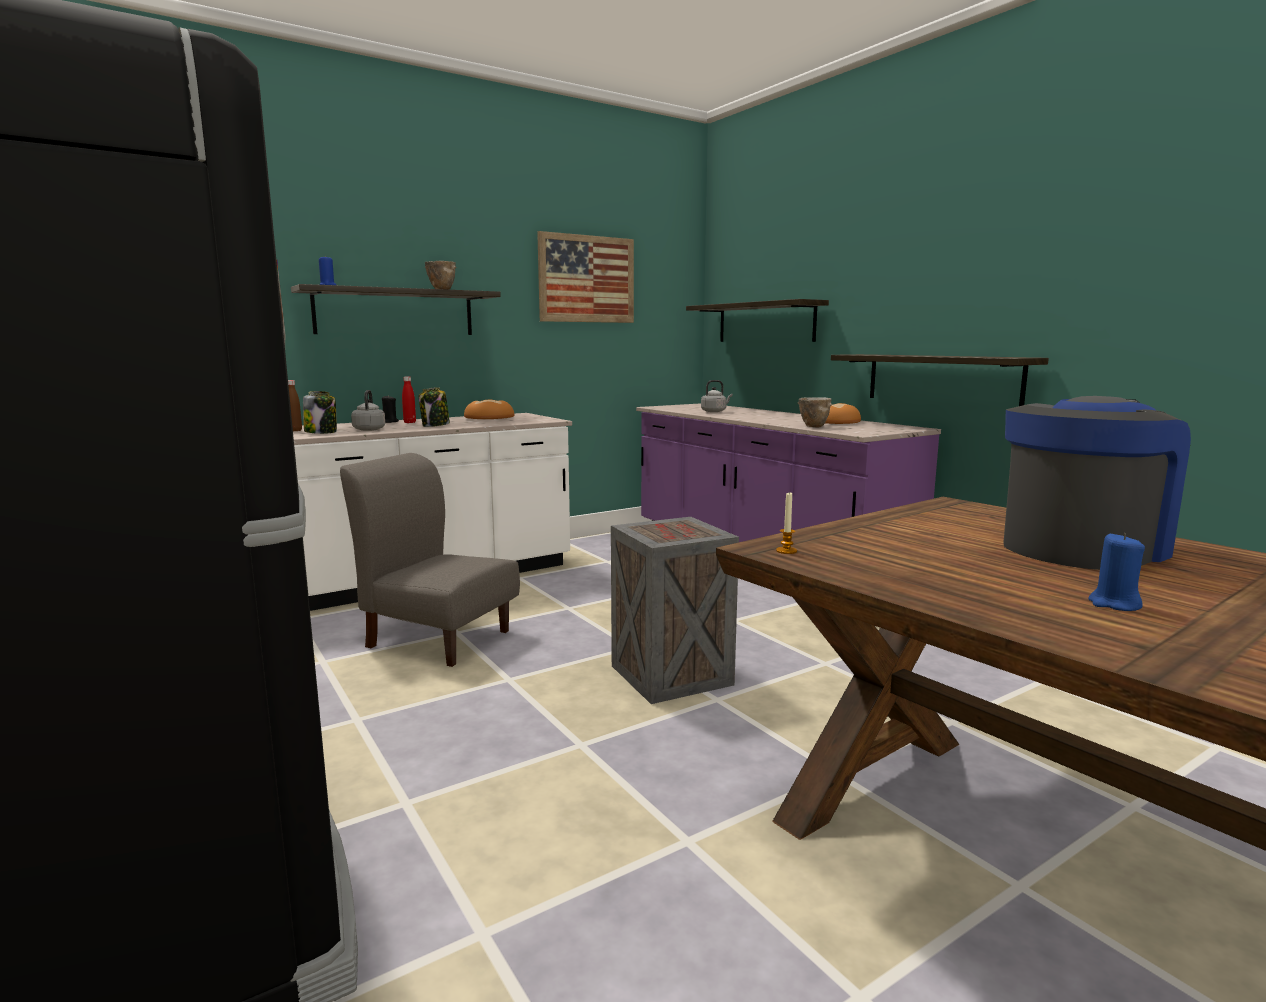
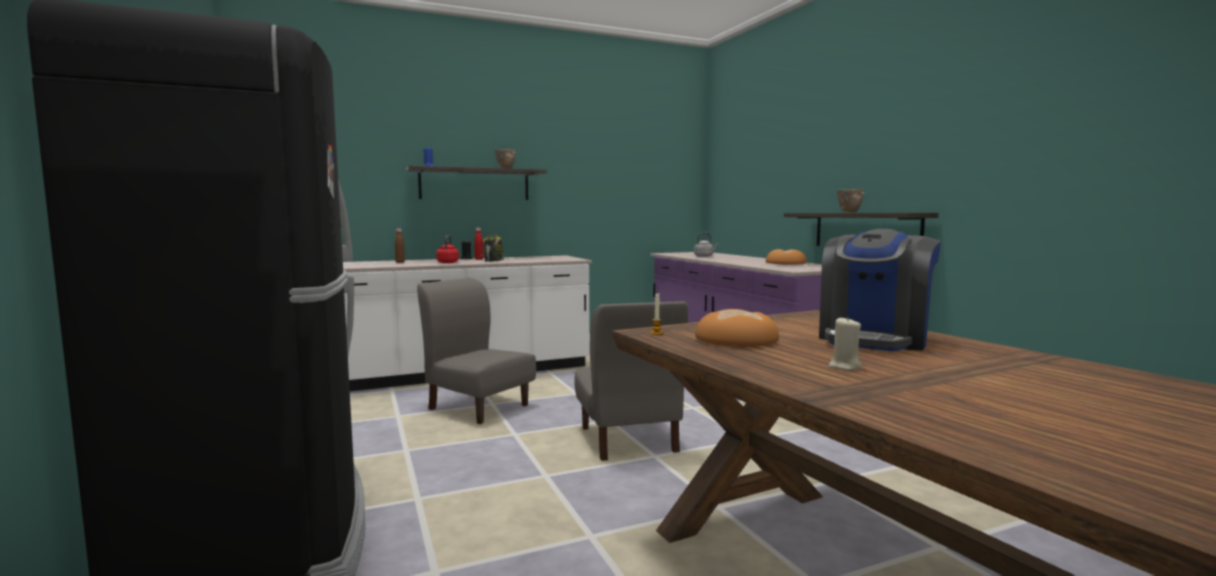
camera: 10 degrees right, 5 degrees down
jar [303,391,337,434] -> none
grey kettle [351,390,385,431] -> red kettle [436,236,459,263]
bread [464,400,514,419] -> bread moved to [695,309,779,347]
picture [537,231,634,323] -> none
crate [611,517,739,704] -> grey chair [574,301,688,461]
shelf [686,299,829,342] -> none
bowl [798,397,832,428] -> bowl moved to [836,189,865,212]
coffee machine [1003,396,1191,570] -> coffee machine turned 150 degrees clockwise [819,229,941,351]
blue candle [1088,533,1145,611] -> beige candle [828,316,862,370]

